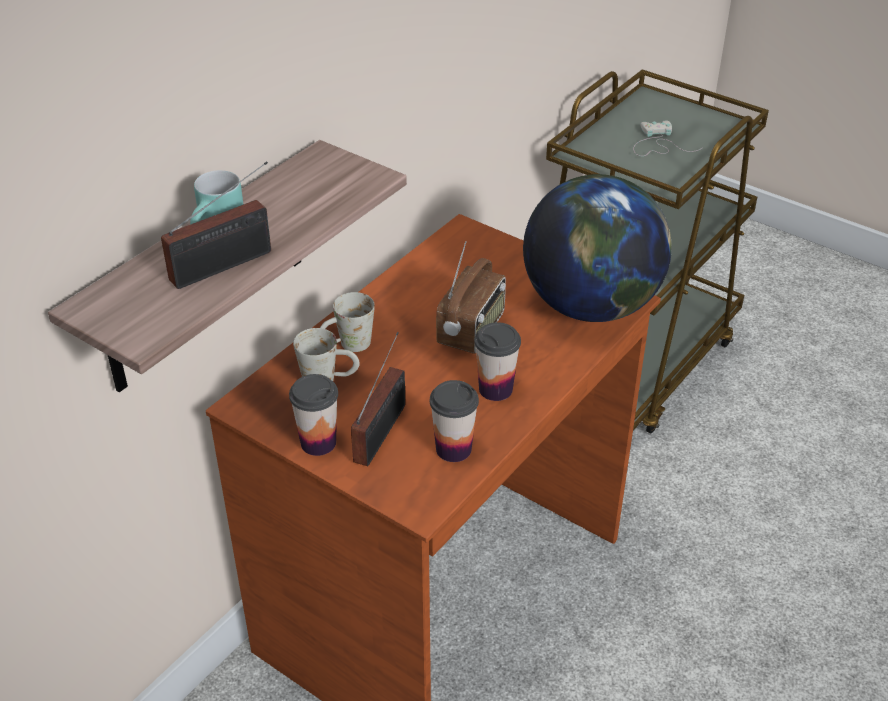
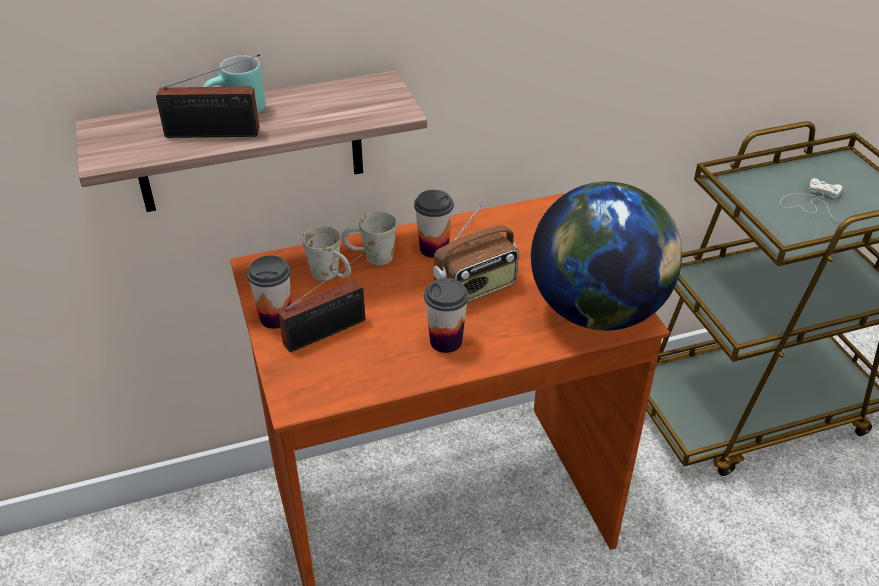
camera: 35 degrees right, 0 degrees up
cup [430,380,479,462] -> cup moved to [414,190,454,258]

